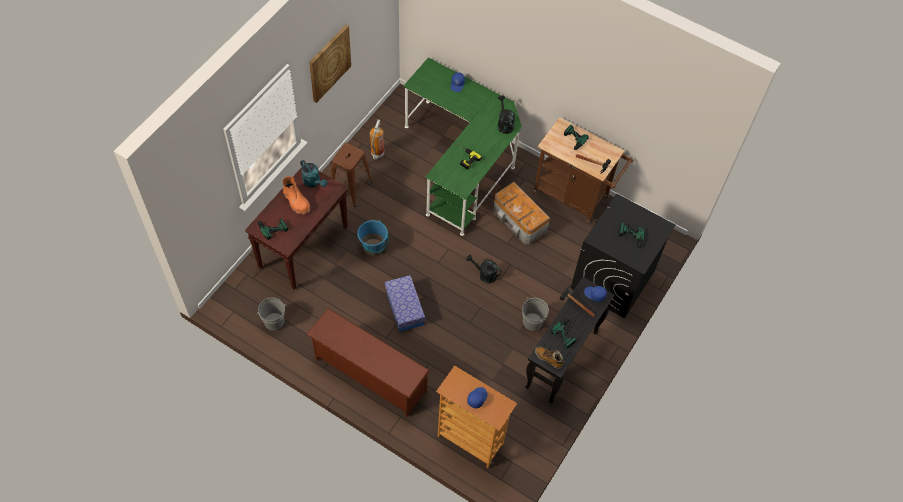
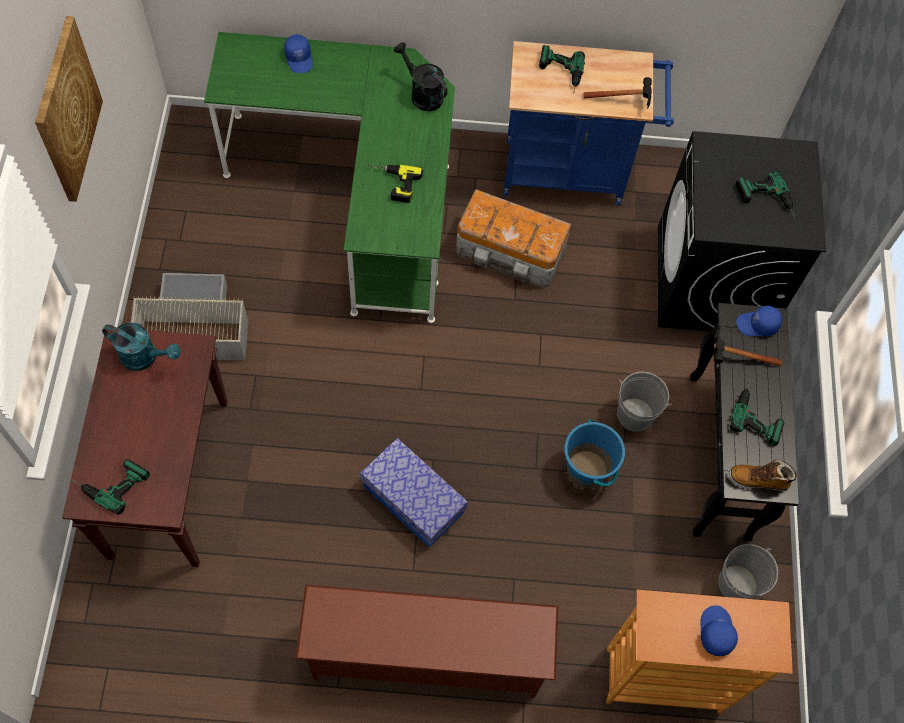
camera: 30 degrees left, 5 degrees up
grey bucket [257,298,285,331] -> grey bucket moved to [718,544,778,599]
orange boot [282,176,310,215] -> none
brown stool [331,143,374,207] -> grey storage box [131,273,248,360]
blue bucket [357,220,389,256] -> blue bucket moved to [564,419,625,489]
fire extinguisher [370,119,384,160] -> none
black watering can [466,255,502,283] -> none
brown cart [533,117,633,224] -> blue cart [504,41,674,206]

